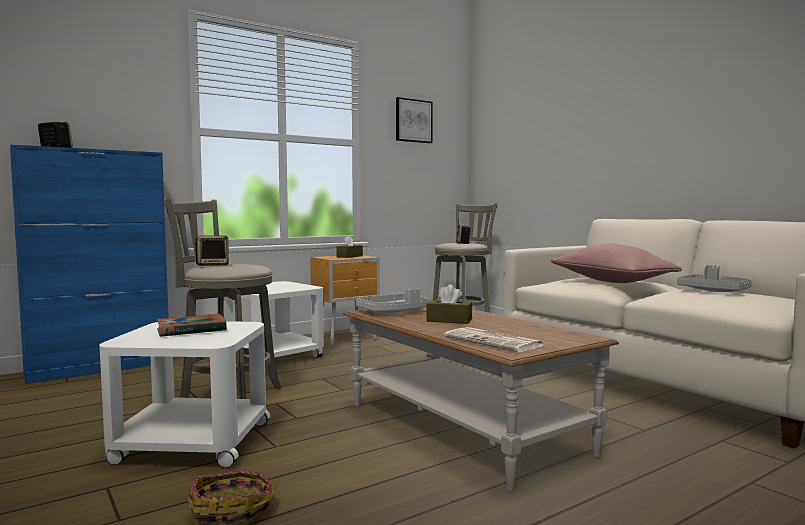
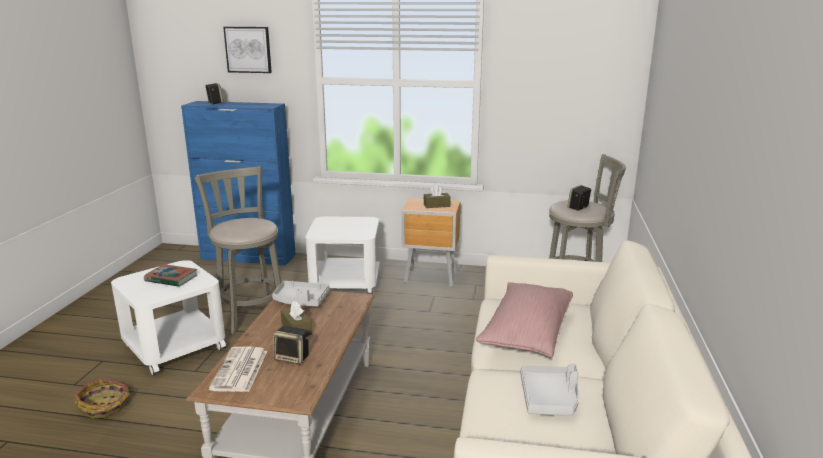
camera: 45 degrees right, 15 degrees up
speaker [194,236,229,266] -> speaker moved to [273,326,309,365]
picture [396,97,433,143] -> picture moved to [223,27,272,73]

